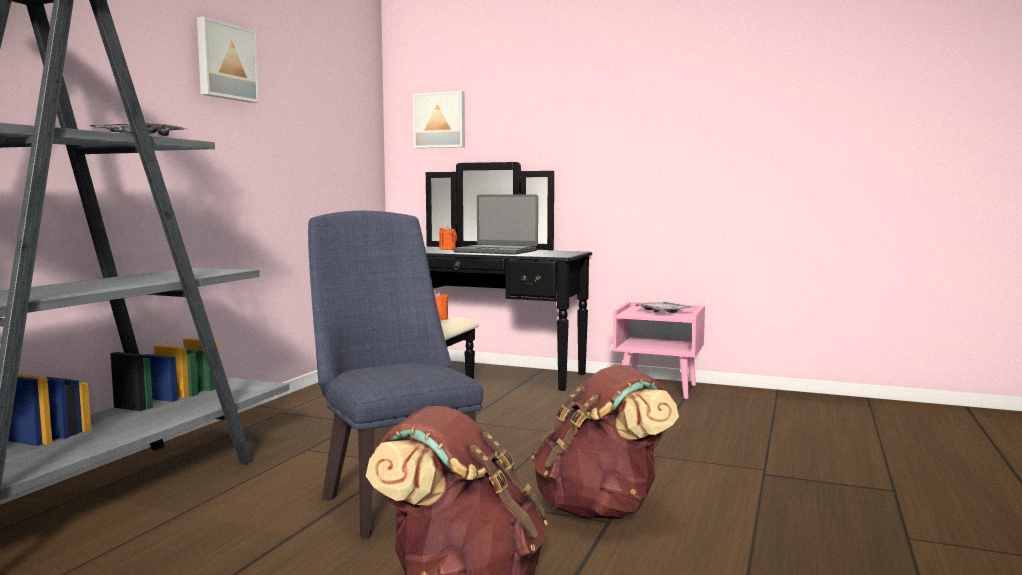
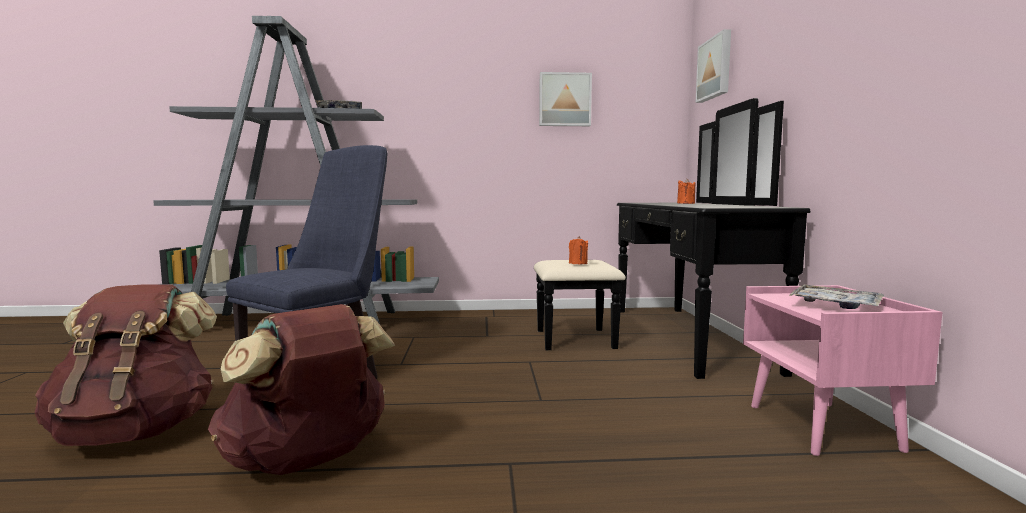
camera: 65 degrees right, 0 degrees up
picture [197,16,259,103] -> picture moved to [539,72,592,126]
laptop [453,195,538,255] -> none

